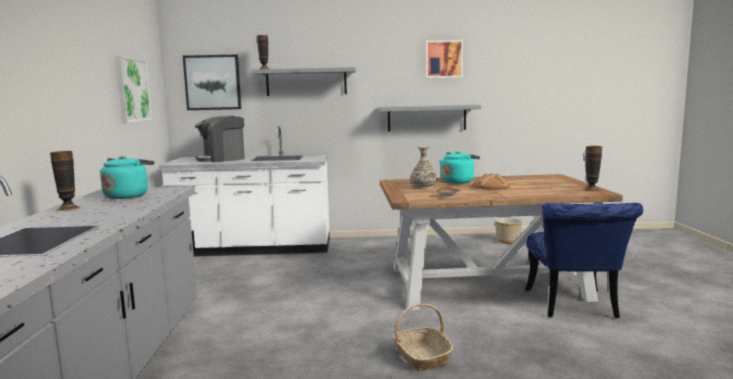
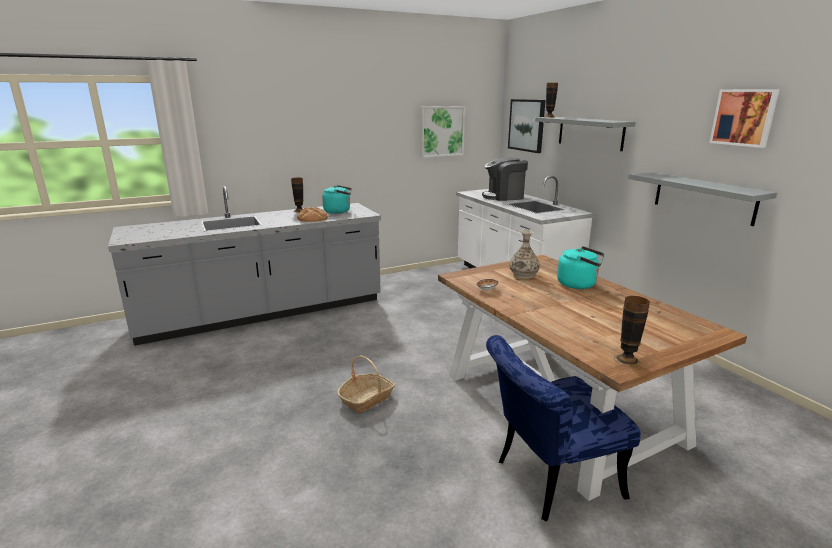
camera: 65 degrees right, 10 degrees up
coffee machine [195,116,245,162] -> coffee machine turned 45 degrees counterclockwise [482,158,528,201]
bread [473,173,510,190] -> bread moved to [297,207,328,222]
planter [495,217,522,244] -> none

